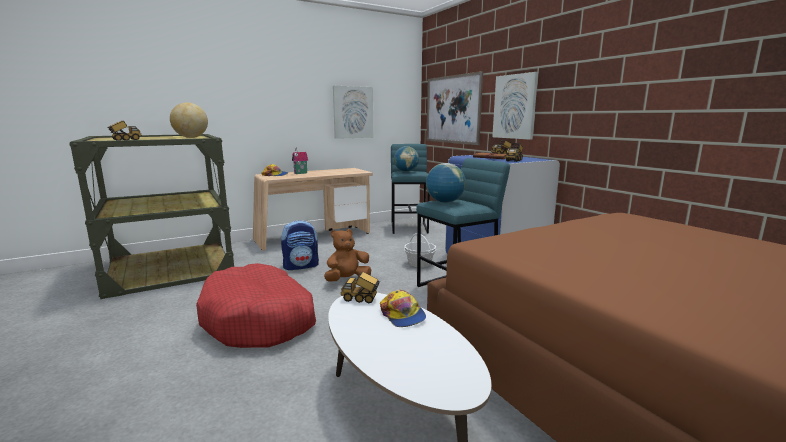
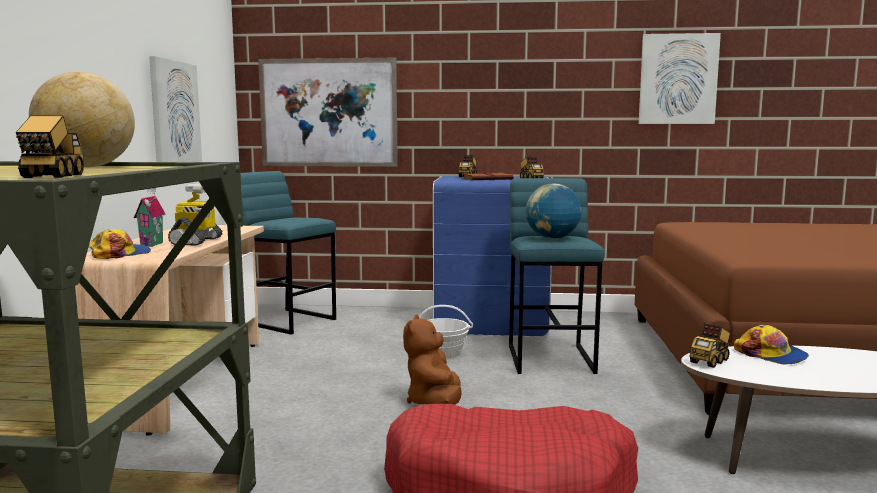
camera: 55 degrees left, 5 degrees down
backpack [281,220,319,270] -> none
cap [380,290,426,327] -> cap turned 45 degrees clockwise [734,325,809,365]
globe [394,146,419,172] -> none
picture [492,72,538,140] -> picture moved to [639,33,721,124]
none -> toy robot [168,183,222,246]

